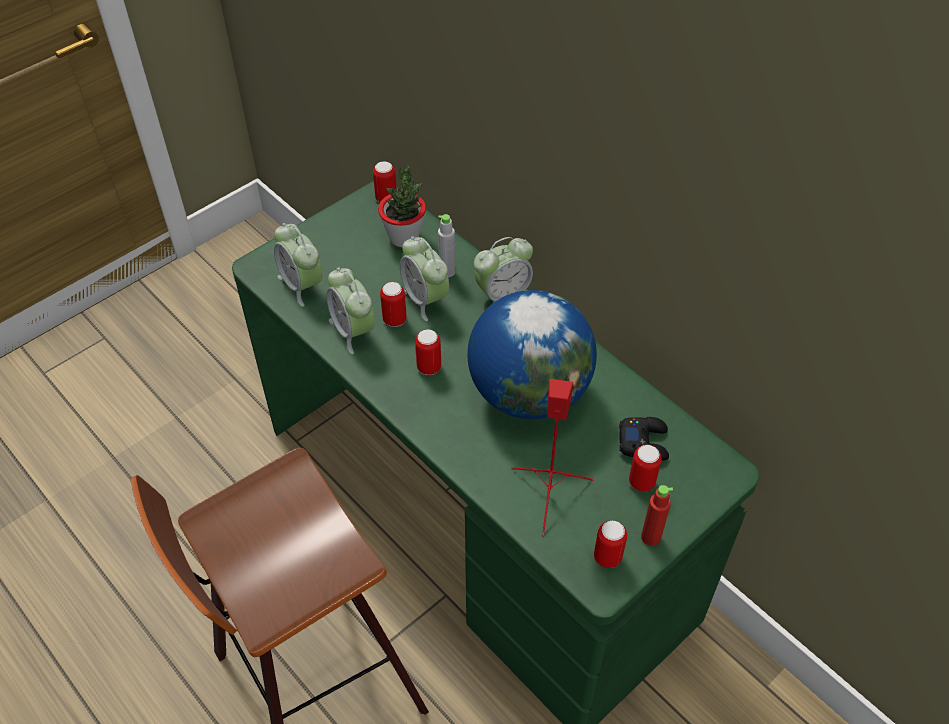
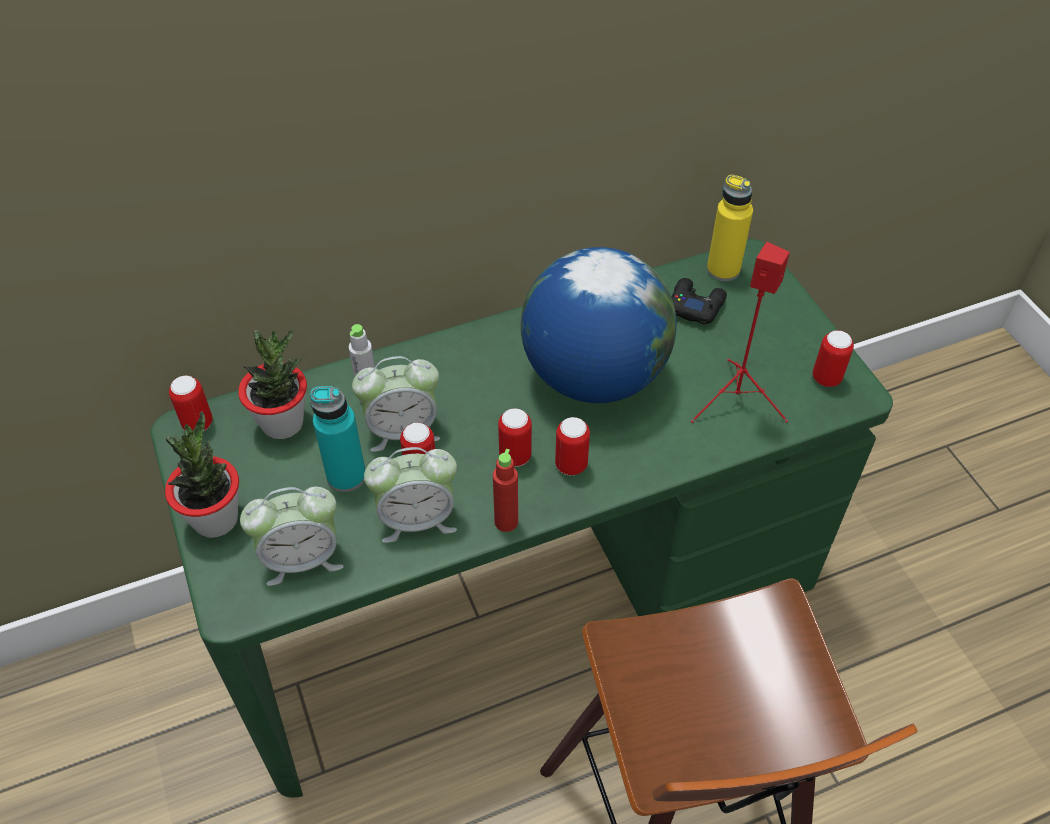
camera: 70 degrees left, 0 degrees up
alarm clock [474,237,533,302] -> none
can [629,445,662,492] -> can moved to [555,417,590,475]
red bottle [641,485,673,546] -> red bottle moved to [493,449,518,532]
none -> potted plant [165,411,239,538]
none -> turquoise bottle [310,386,365,492]
none -> yellow bottle [707,175,753,282]

